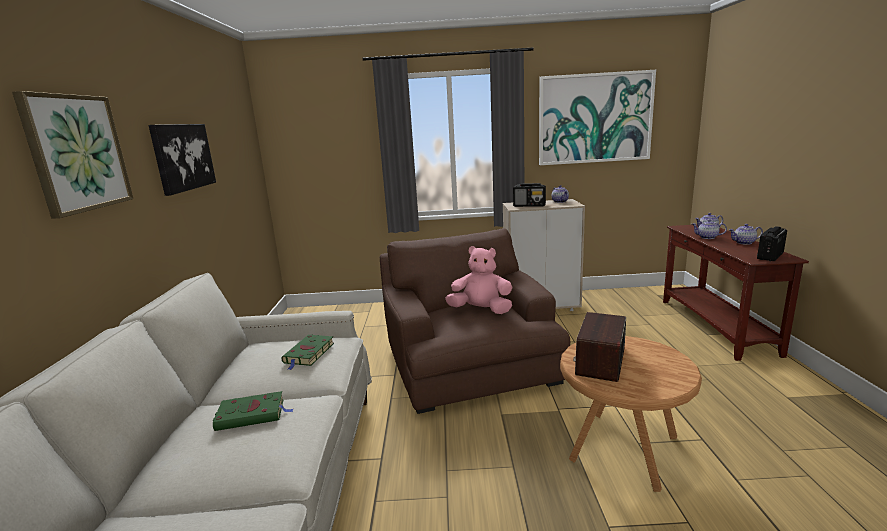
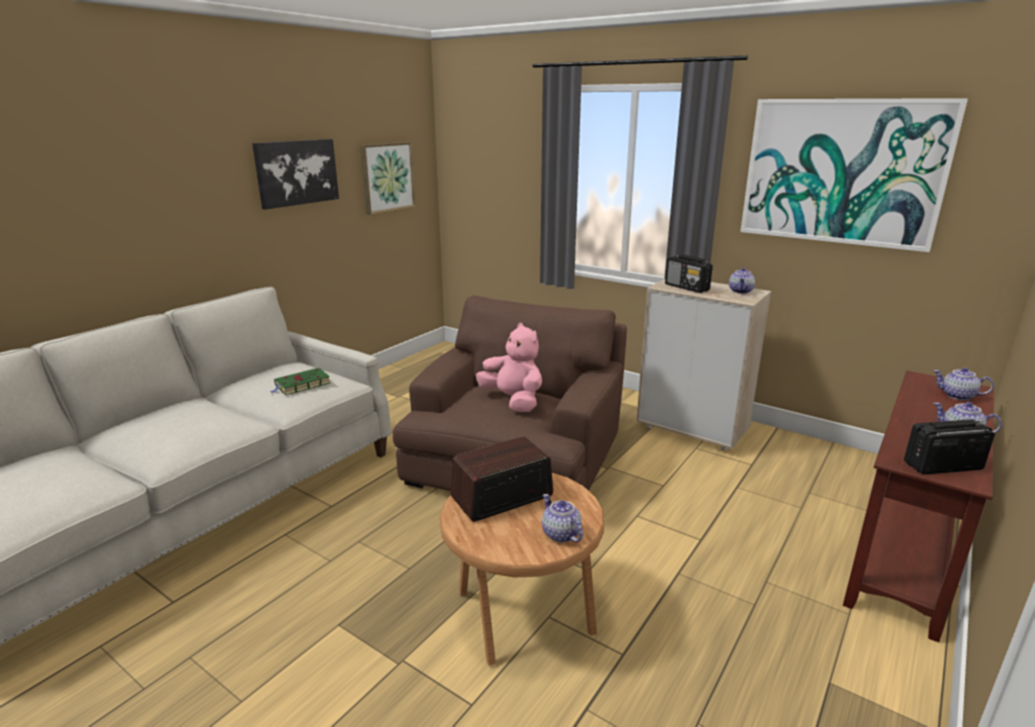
camera: 35 degrees right, 5 degrees up
picture [12,91,134,219] -> picture moved to [360,142,416,215]
green book [213,391,293,431] -> none
teapot [692,219,727,239] -> teapot moved to [542,494,583,542]

